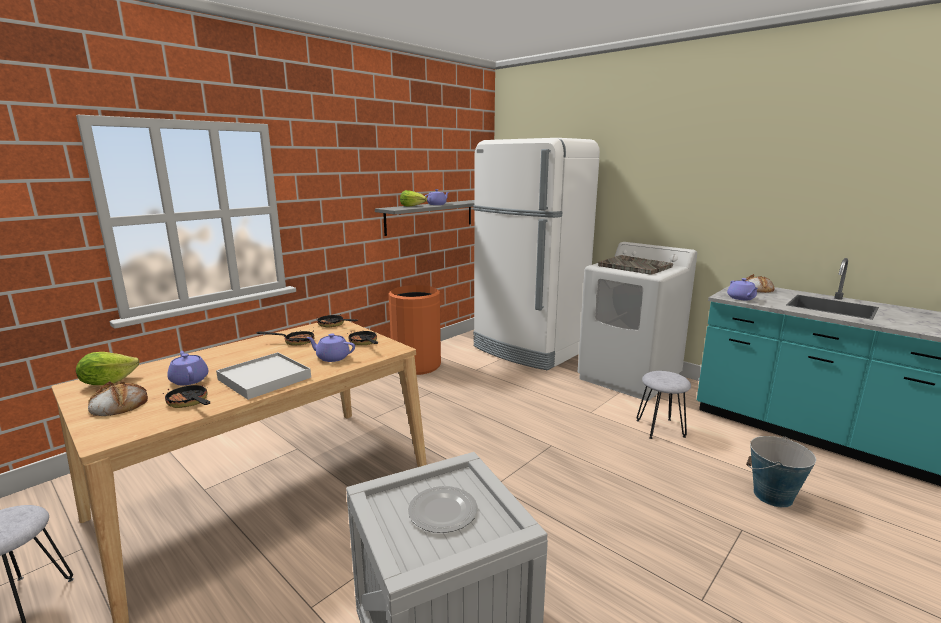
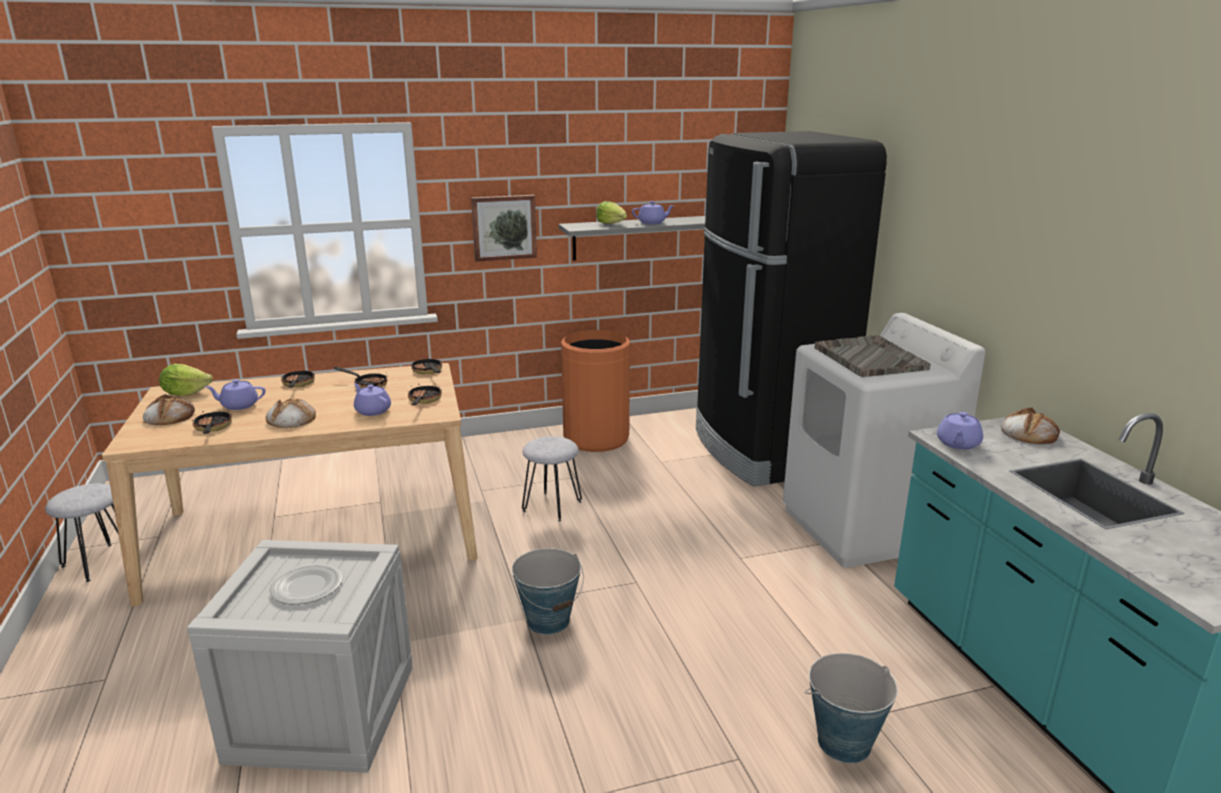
camera: 30 degrees right, 5 degrees up
purple teapot [167,351,209,385] -> purple teapot turned 90 degrees counterclockwise [205,379,265,410]
white tray [216,352,311,400] -> bread [266,399,316,428]
white fridge [473,138,600,370] -> black fridge [696,131,887,487]
grey stool [636,371,691,439] -> grey stool moved to [522,436,582,522]
none -> frying pan [281,369,315,388]
none -> picture [471,195,537,262]
none -> bucket [512,548,584,635]

